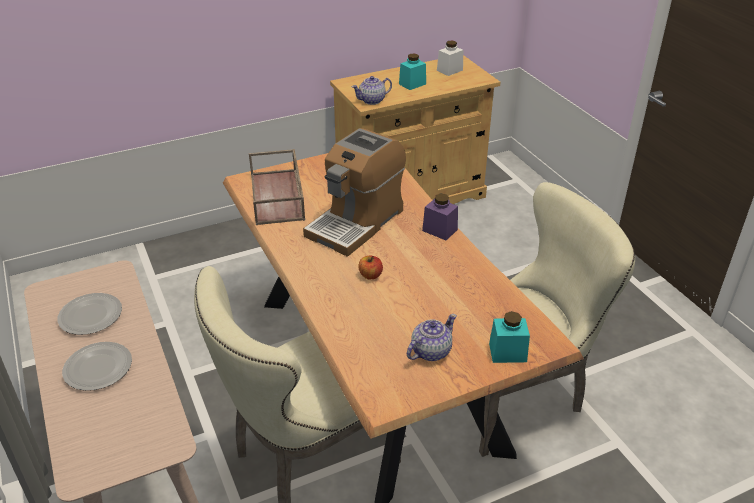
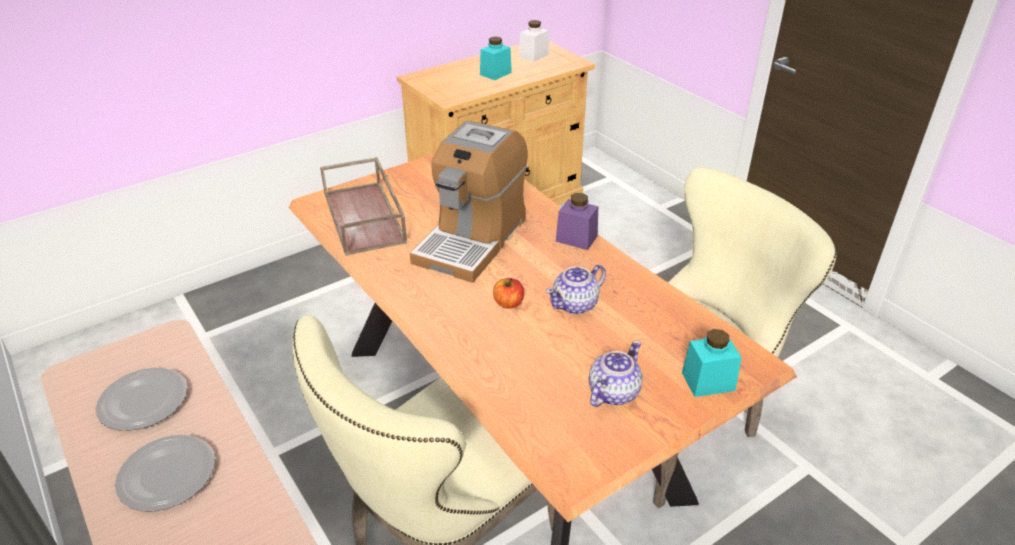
camera: 10 degrees left, 0 degrees up
teapot [352,76,392,105] -> teapot moved to [546,265,606,314]

